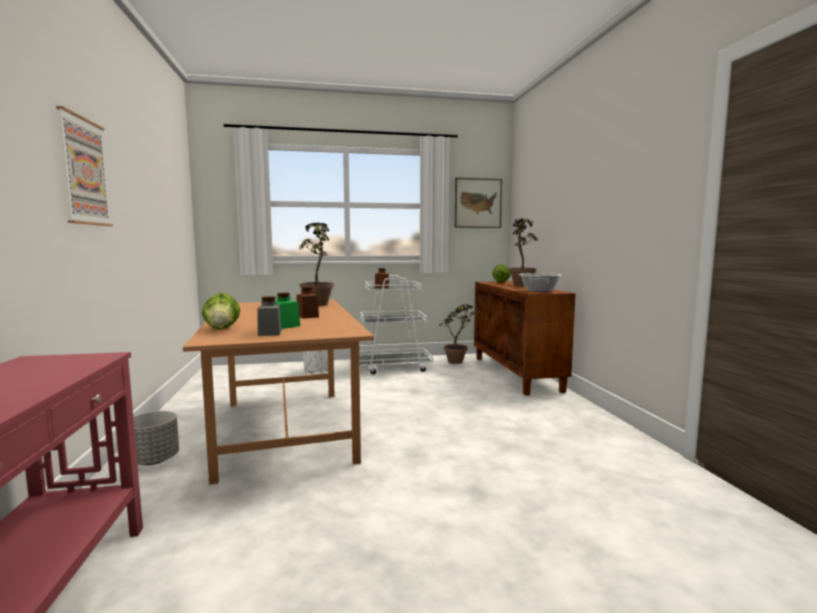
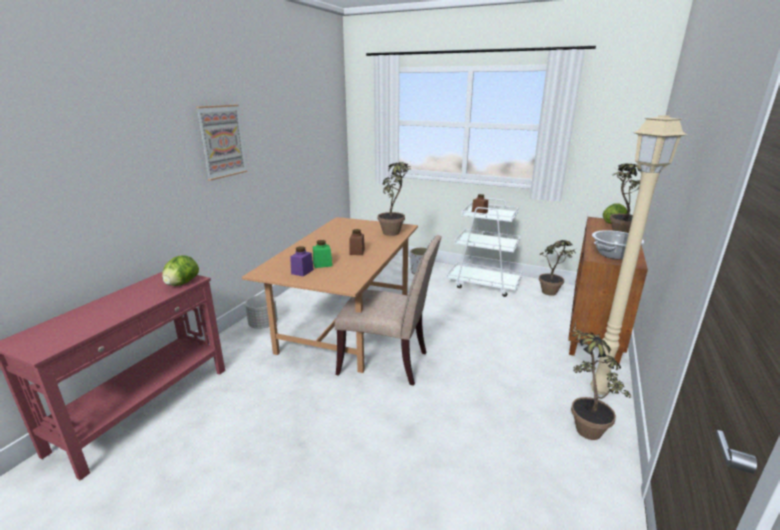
camera: 35 degrees right, 15 degrees up
lettuce [202,293,240,330] -> lettuce moved to [162,255,199,286]
grey jar [258,296,281,336] -> purple jar [290,246,314,277]
picture [455,178,502,228] -> none
none -> beige chair [335,235,442,386]
none -> potted plant [571,321,632,440]
none -> beige floor lamp [590,115,688,395]

